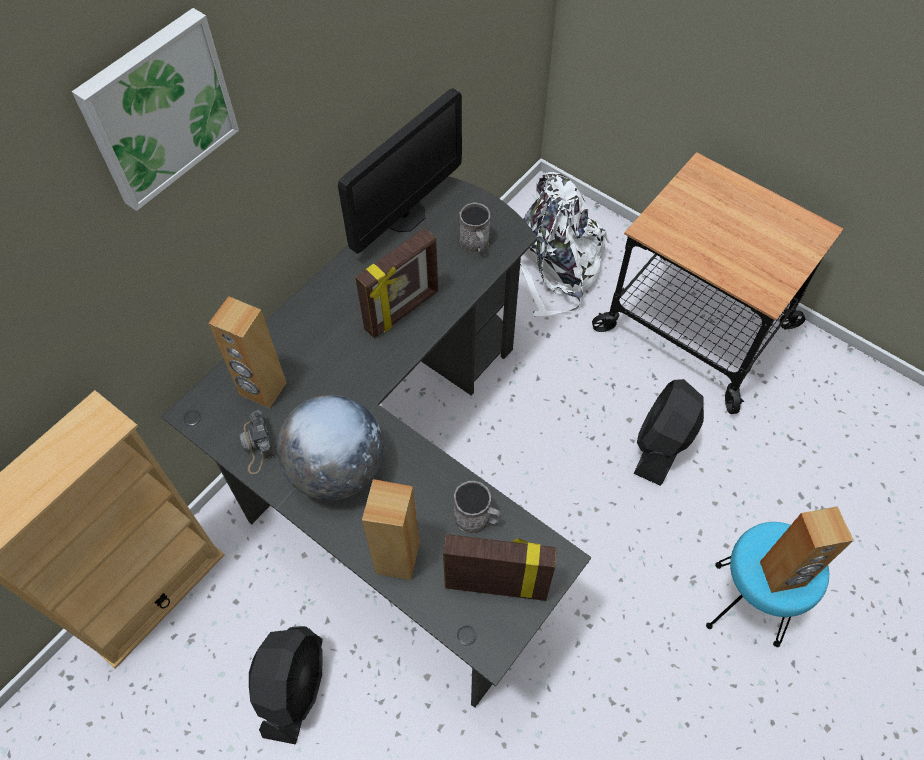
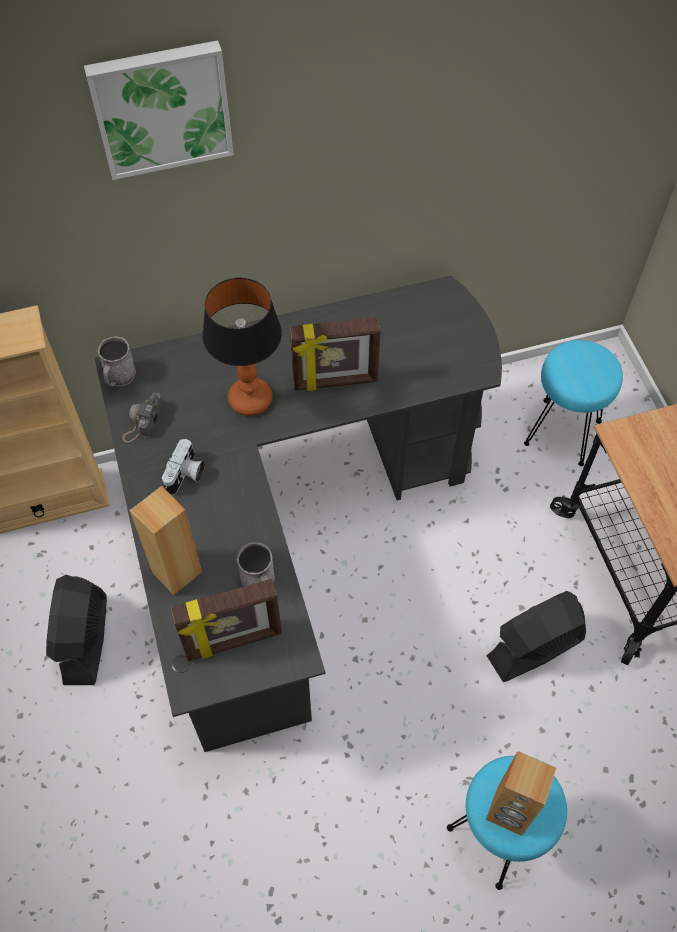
camera: 35 degrees right, 0 degrees up
brown speaker [208,296,287,408] -> none
black fan [249,626,323,744] -> black fan turned 135 degrees clockwise [46,575,107,685]
globe [277,395,384,500] -> camera [162,439,205,495]
monitor [338,88,462,254] -> none
picture frame [443,534,557,601] -> picture frame turned 120 degrees clockwise [171,579,282,661]
grey mug [460,202,490,253] -> grey mug moved to [98,336,136,387]
white backpack [520,172,611,317] -> turquoise stool [524,340,623,466]
none -> table lamp [202,277,282,416]

